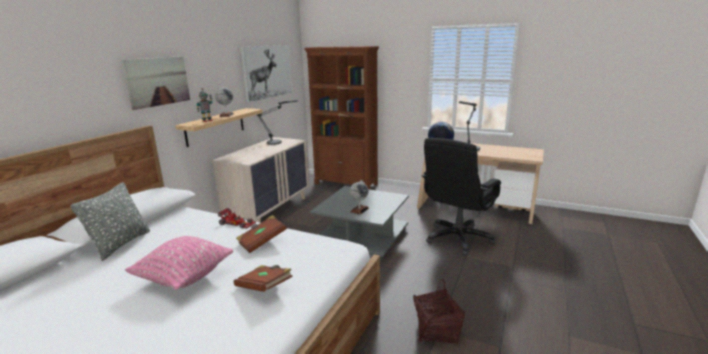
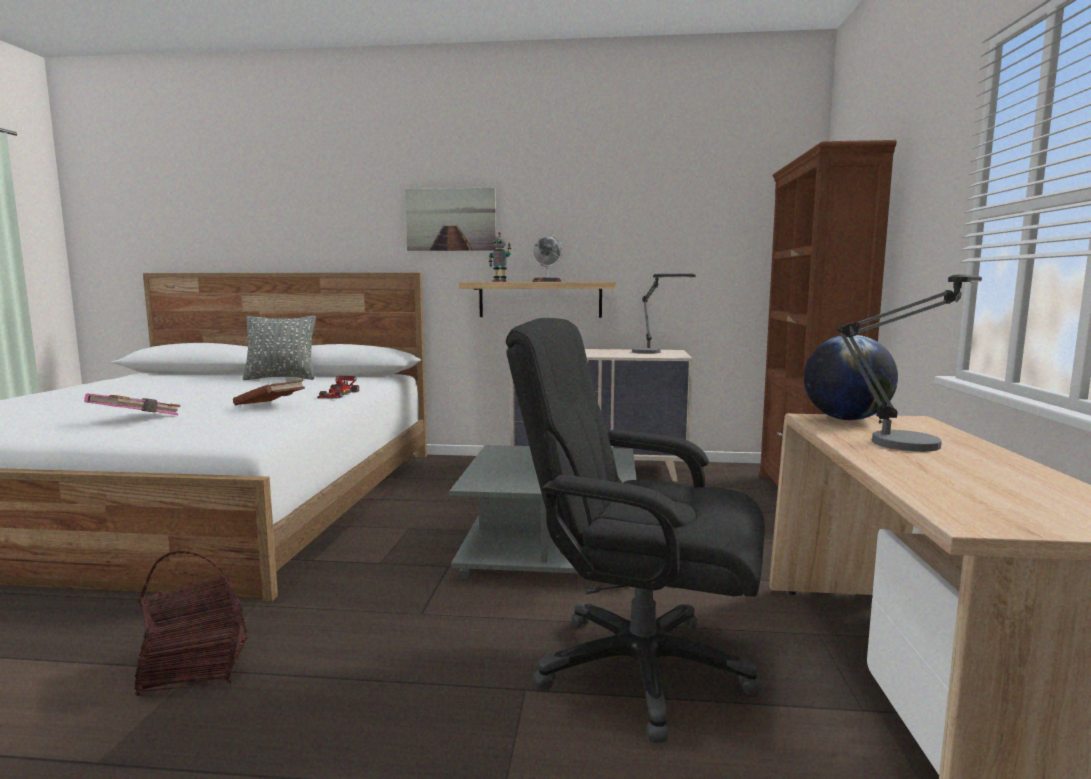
camera: 70 degrees right, 10 degrees down
pink pillow [125,236,233,290] -> none
brown book [234,265,293,292] -> pink book [84,393,180,415]
picture [241,45,292,102] -> none
globe [350,180,369,215] -> none

